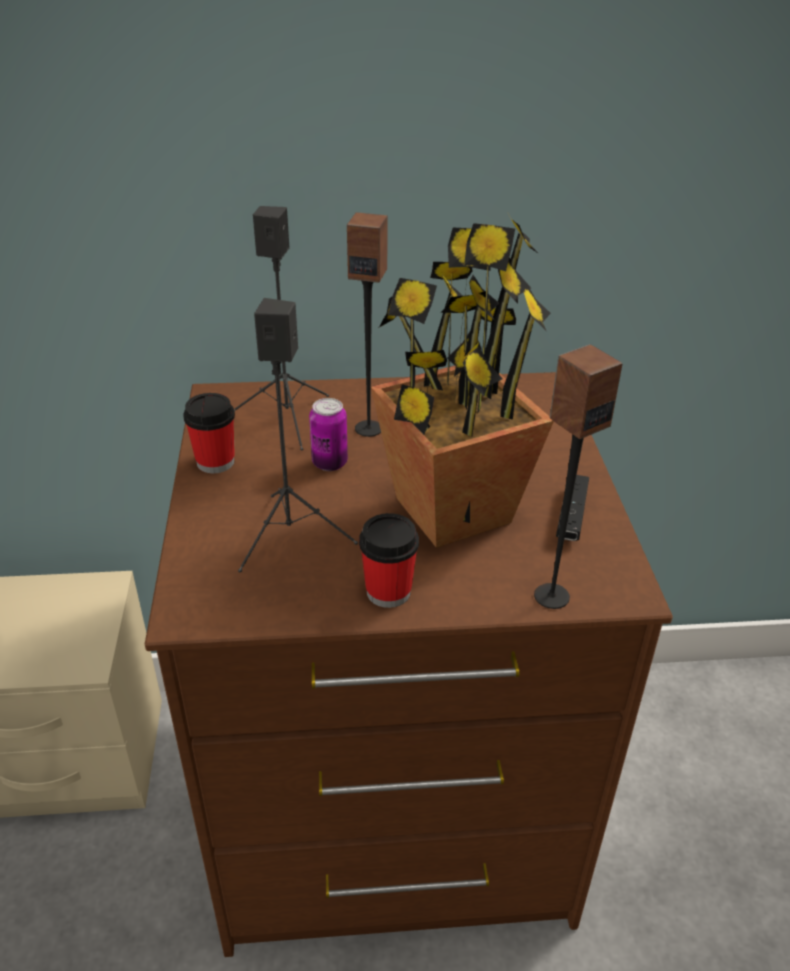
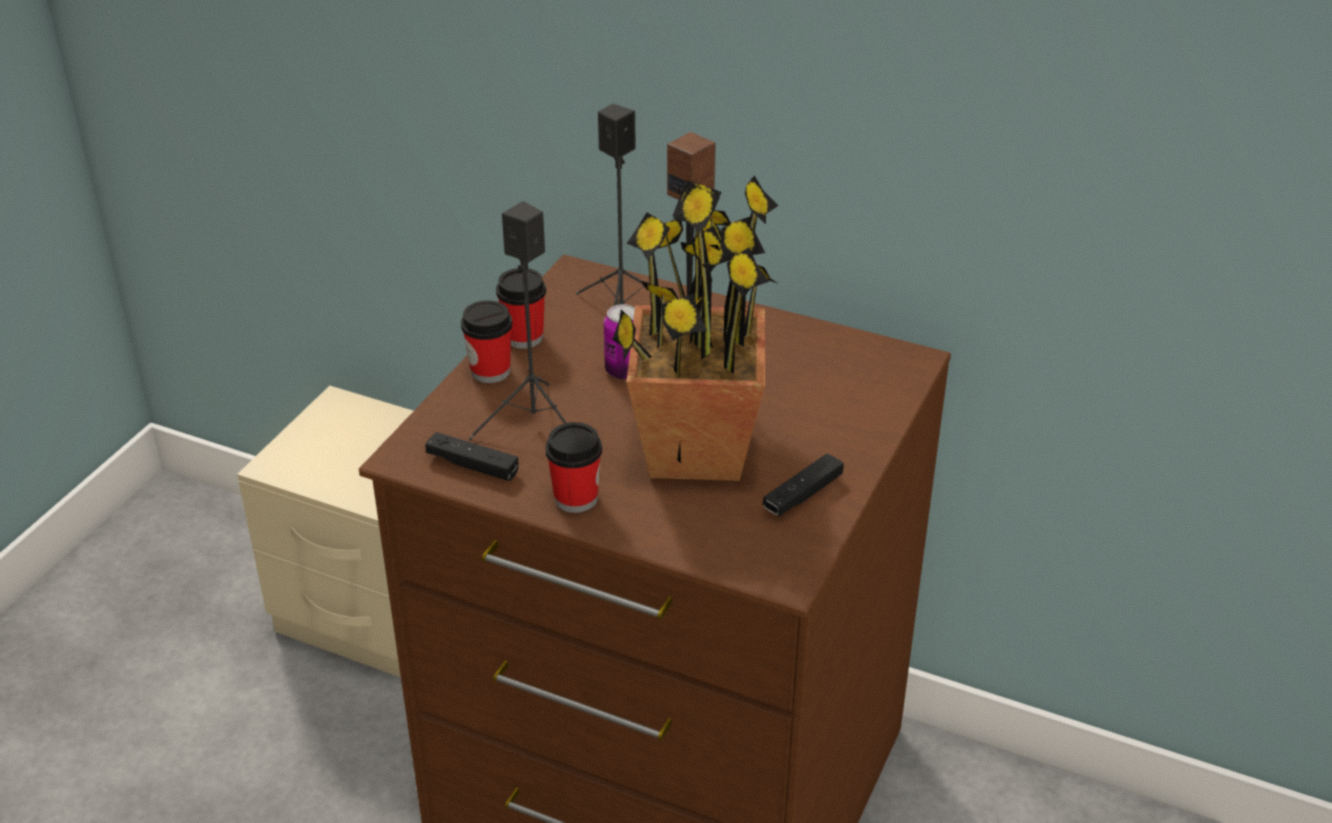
camera: 30 degrees right, 0 degrees up
speaker [534,344,623,609] -> none
none -> black game controller [425,432,518,481]
none -> cup [461,300,513,383]

